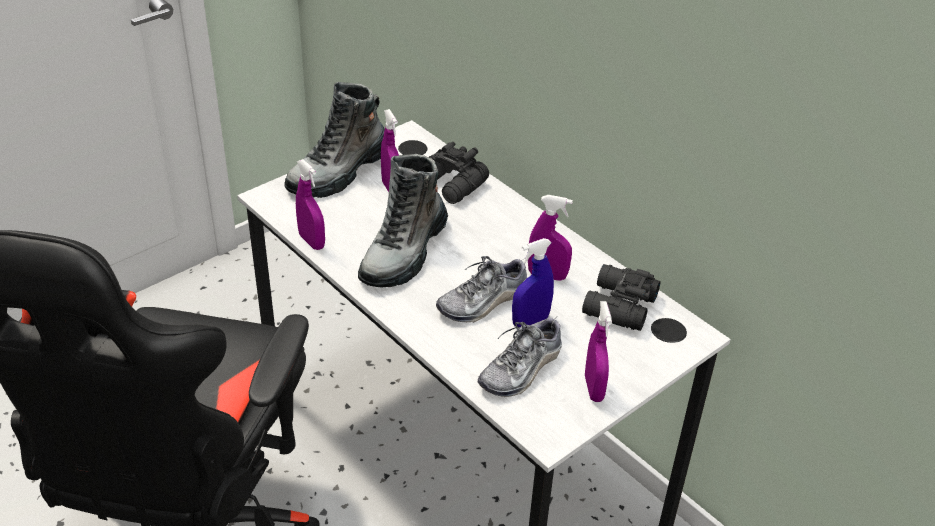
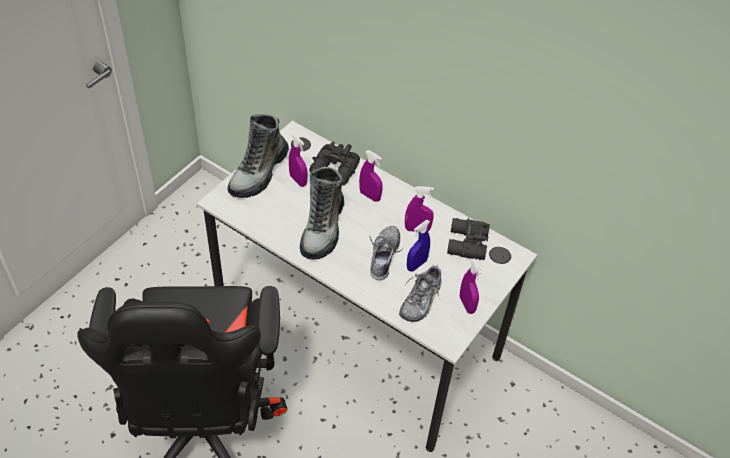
camera: 15 degrees left, 10 degrees up
purple spray bottle [296,159,325,250] -> purple spray bottle moved to [359,150,383,202]
shoe [436,256,527,323] -> shoe turned 150 degrees clockwise [370,226,401,280]

